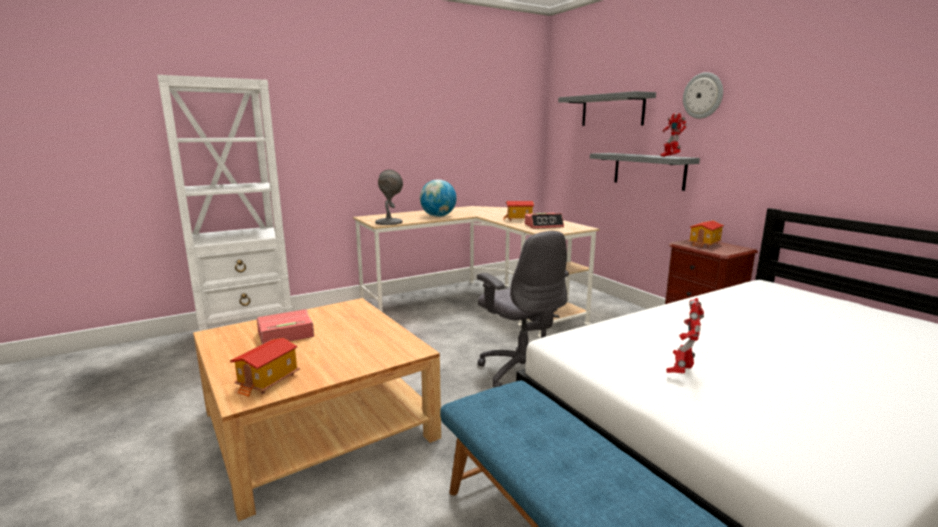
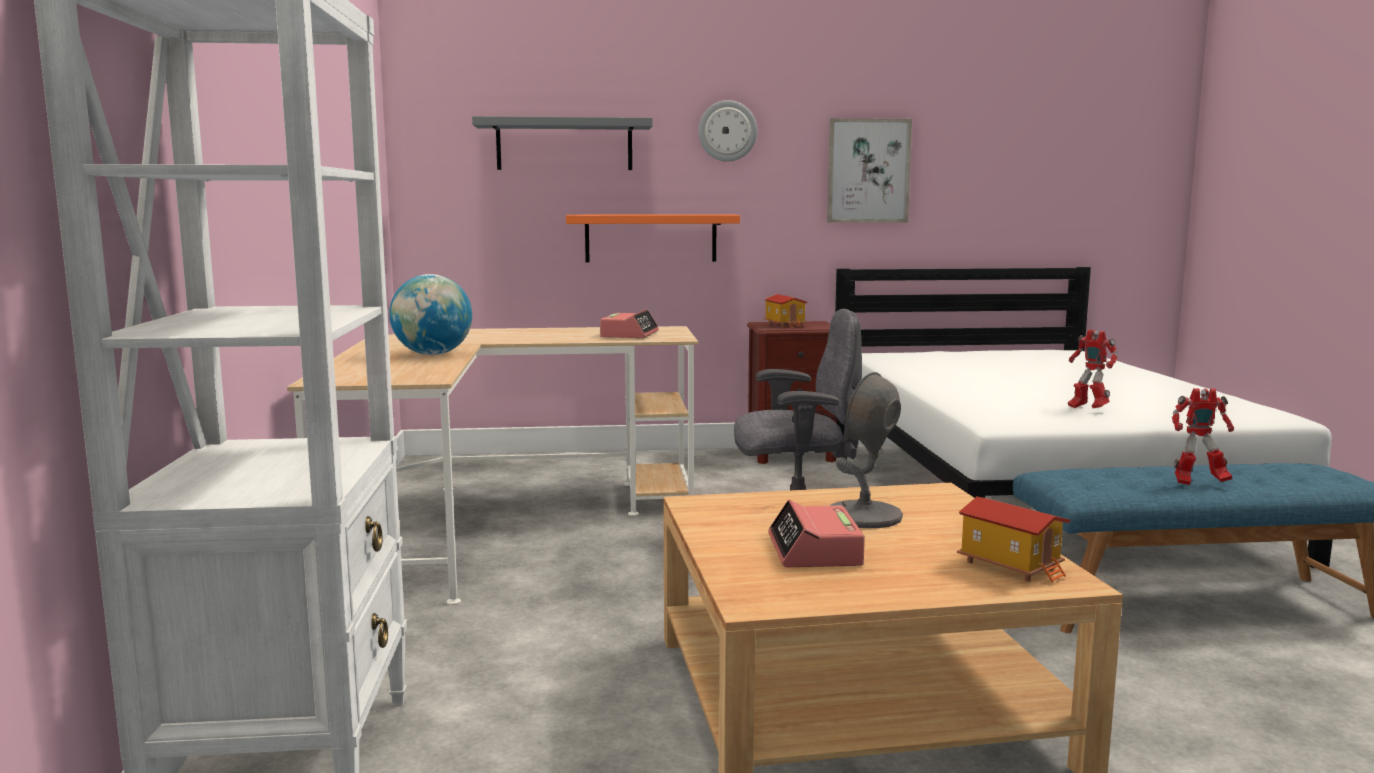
camera: 65 degrees left, 5 degrees down
grey table lamp [375,170,403,225] -> grey table lamp moved to [830,372,903,528]
toy house [503,201,534,221] -> none
grey shelf [590,153,700,191] -> orange shelf [566,214,740,262]
toy robot [660,113,687,157] -> toy robot moved to [1172,388,1234,485]
none -> picture [827,118,912,223]

